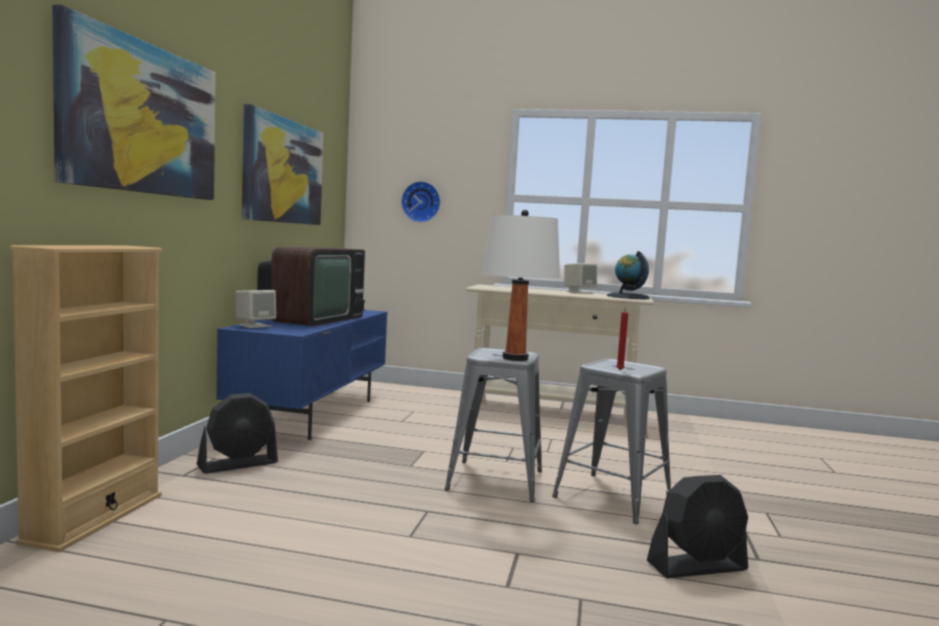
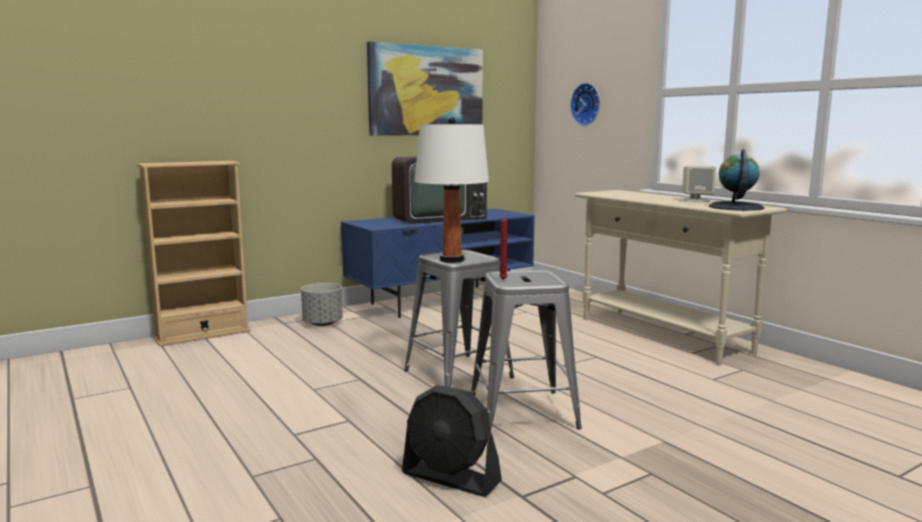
camera: 45 degrees right, 5 degrees up
picture [52,4,216,200] -> none
black fan [197,393,278,474] -> grey planter [301,283,343,326]
beige speaker [235,290,276,328] -> none

